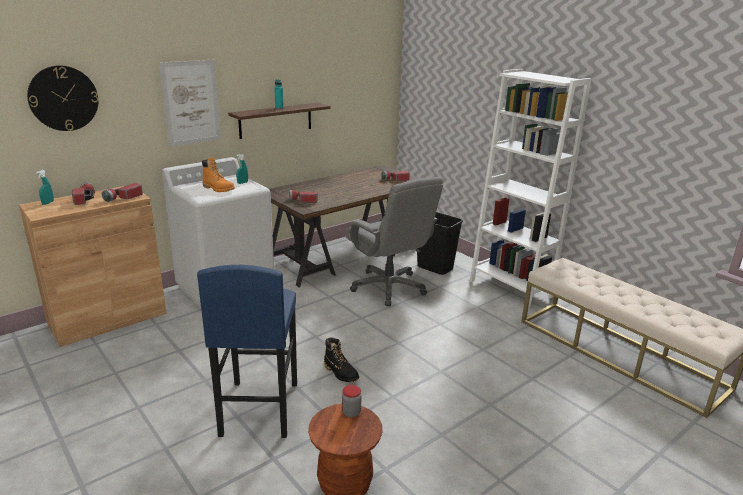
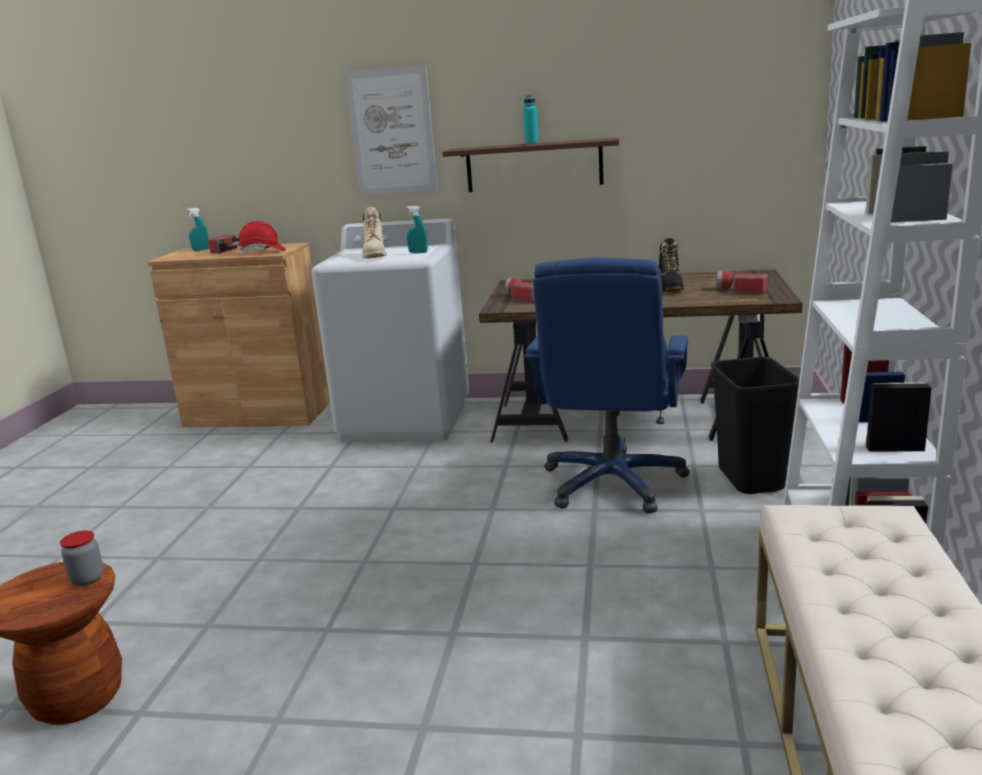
camera: 50 degrees right, 5 degrees down
wall clock [27,65,98,131] -> none
flashlight [102,183,143,202] -> red hard hat [238,221,286,254]
blue stool [197,265,297,438] -> none
orange boot [202,157,235,192] -> beige boot [362,207,386,258]
black boot [324,337,359,382] -> black boot moved to [659,238,684,291]
grey office chair [346,177,443,306] -> blue office chair [525,258,690,514]

